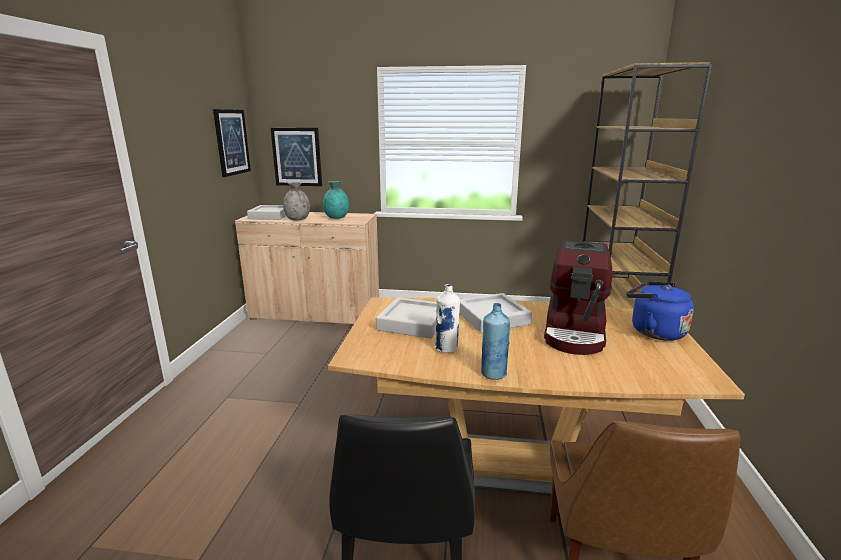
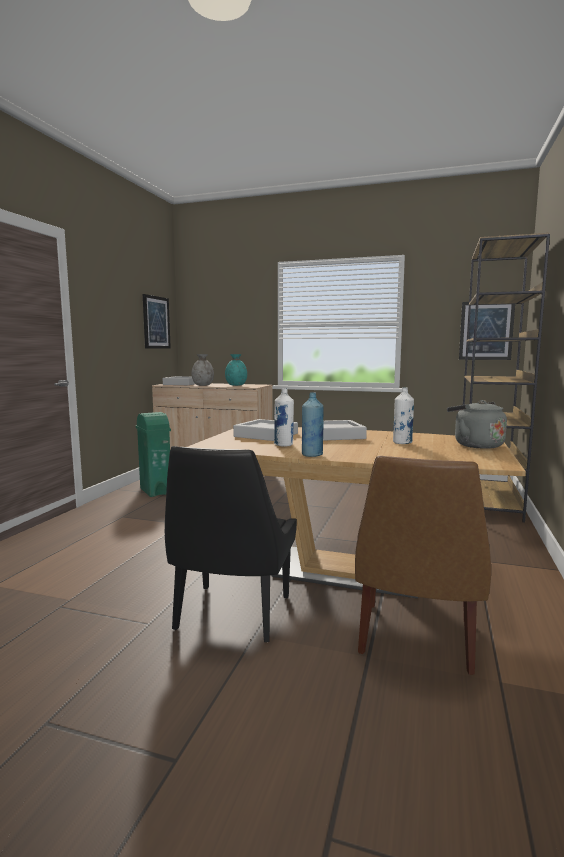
camera: 10 degrees right, 10 degrees down
picture [271,128,322,186] -> picture moved to [459,302,515,360]
coffee machine [544,240,612,355] -> white bottle [393,387,414,444]
blue kettle [627,282,694,341] -> grey kettle [447,400,507,449]
none -> green trash can [136,412,171,497]

